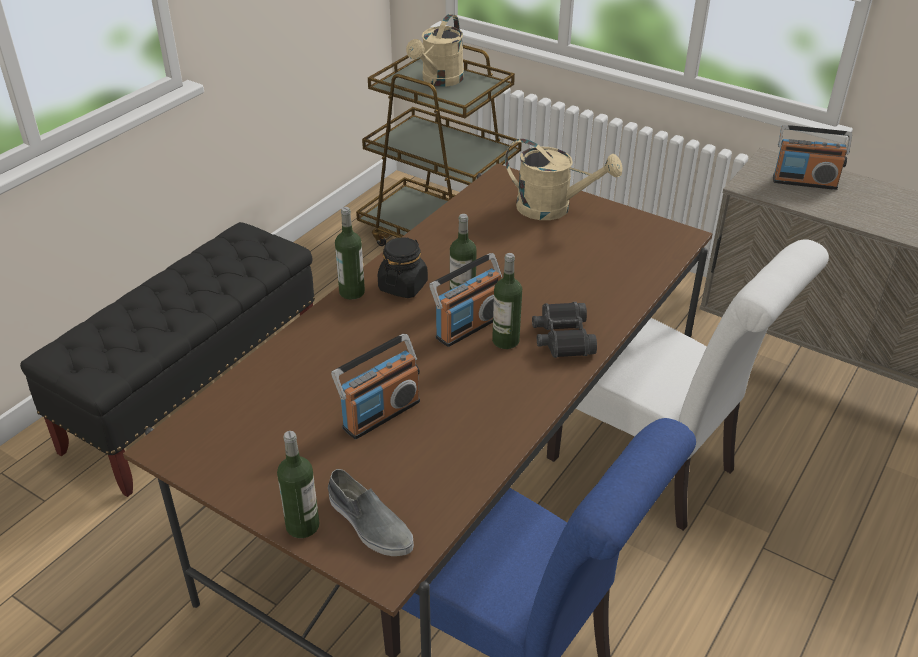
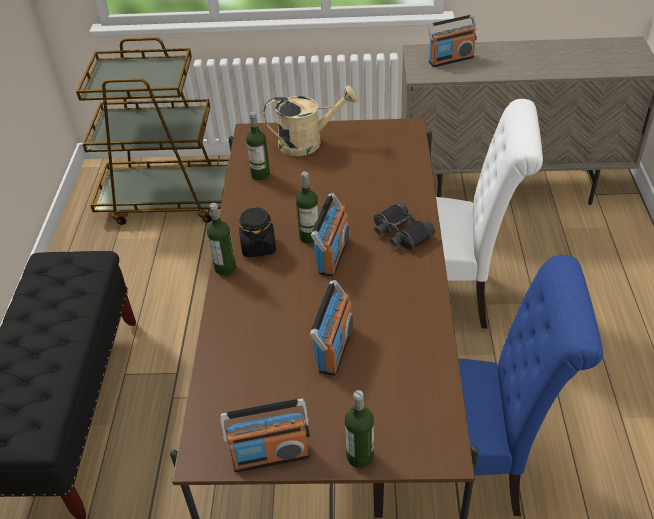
camera: 30 degrees left, 5 degrees up
grey shoe [328,469,414,556] -> none
beige watering can [406,14,464,87] -> none
bottle [492,253,522,349] -> bottle moved to [246,112,270,181]
none -> radio [220,398,310,472]

